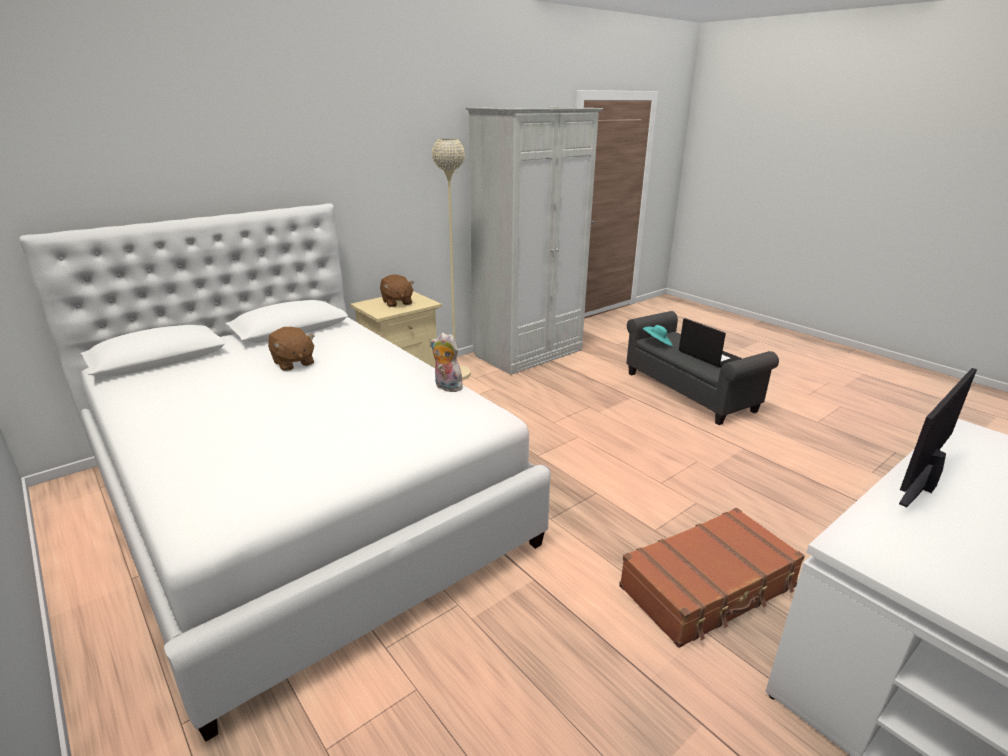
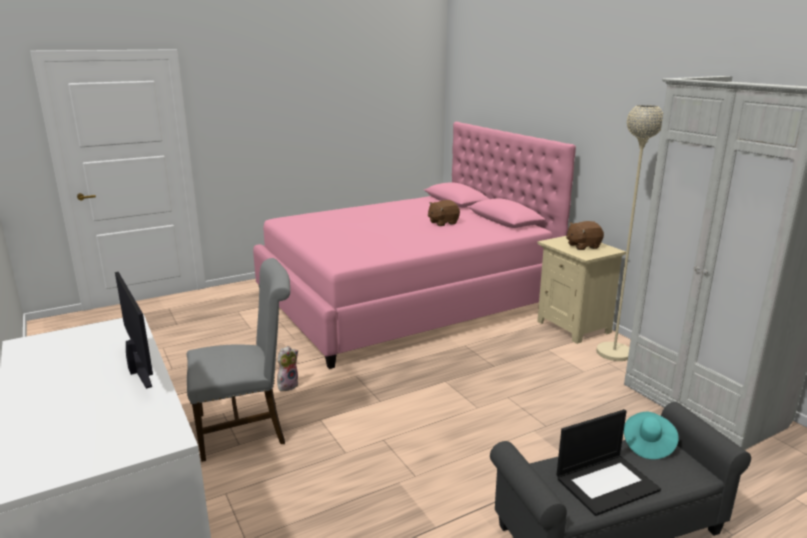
camera: 100 degrees right, 5 degrees down
white bed [19,203,551,742] -> pink bed [253,122,576,369]
plush toy [431,333,466,392] -> plush toy moved to [277,346,298,391]
brown suitcase [619,508,805,648] -> grey chair [187,258,290,462]

